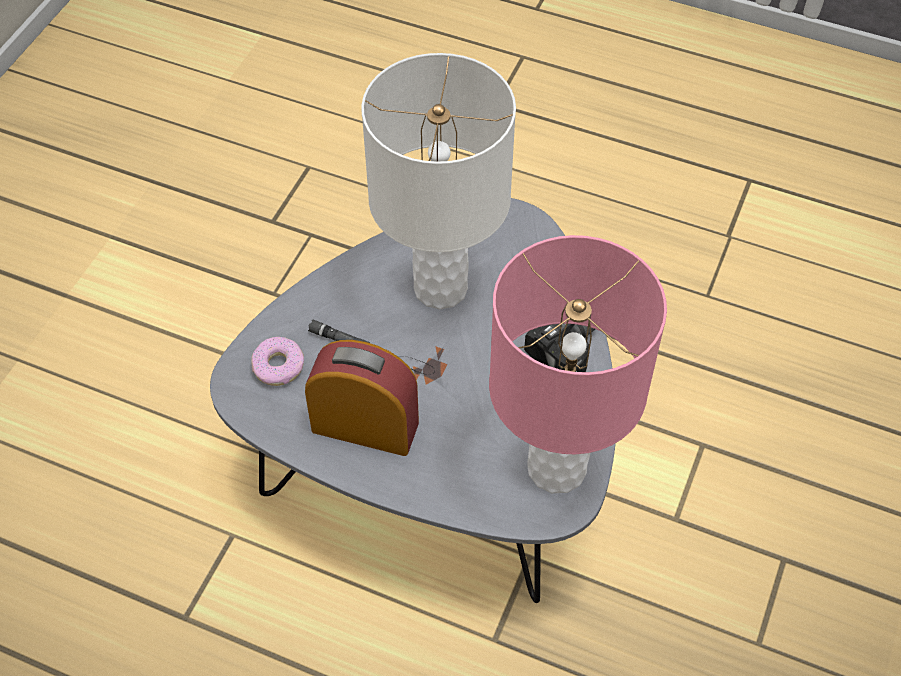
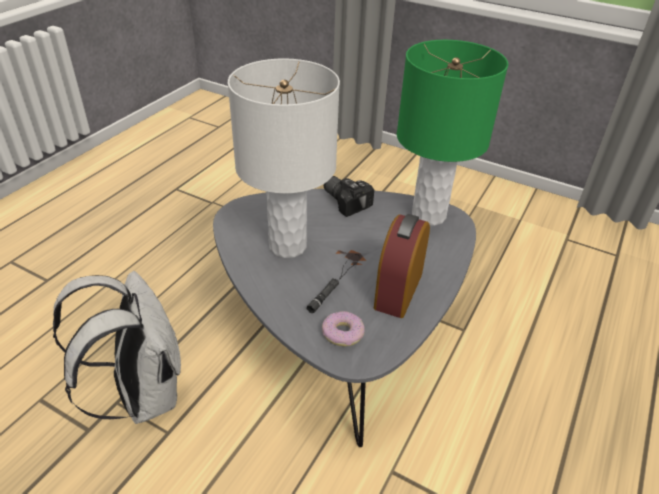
camera: 85 degrees left, 15 degrees down
pink table lamp [489,235,667,493] -> green table lamp [397,40,508,226]
none -> white backpack [53,271,181,424]

